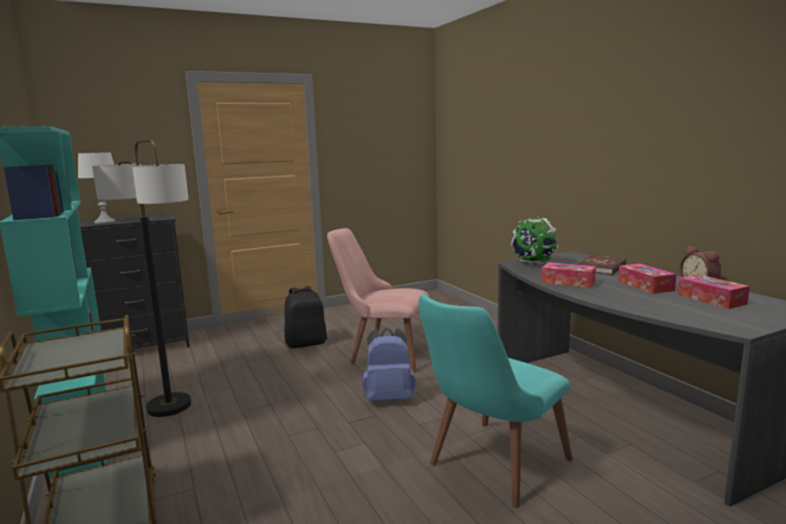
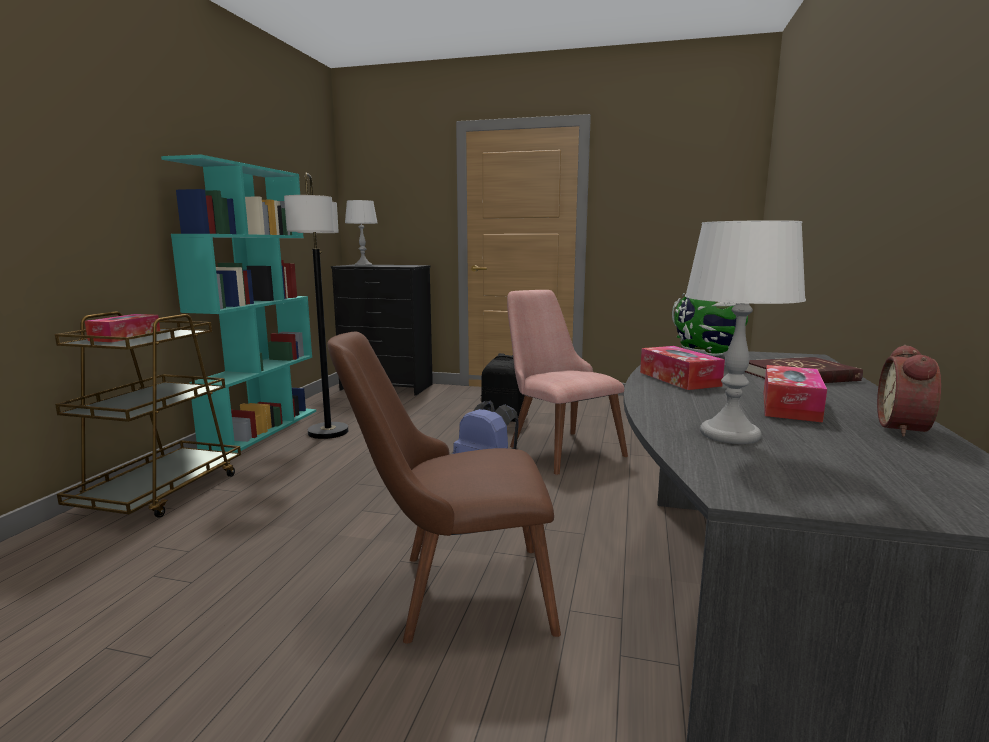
camera: 40 degrees right, 0 degrees up
turquoise chair [419,294,573,508] -> brown chair [327,331,561,643]
tissue box [678,274,750,309] -> tissue box moved to [85,314,160,342]
none -> grey table lamp [685,220,806,444]

